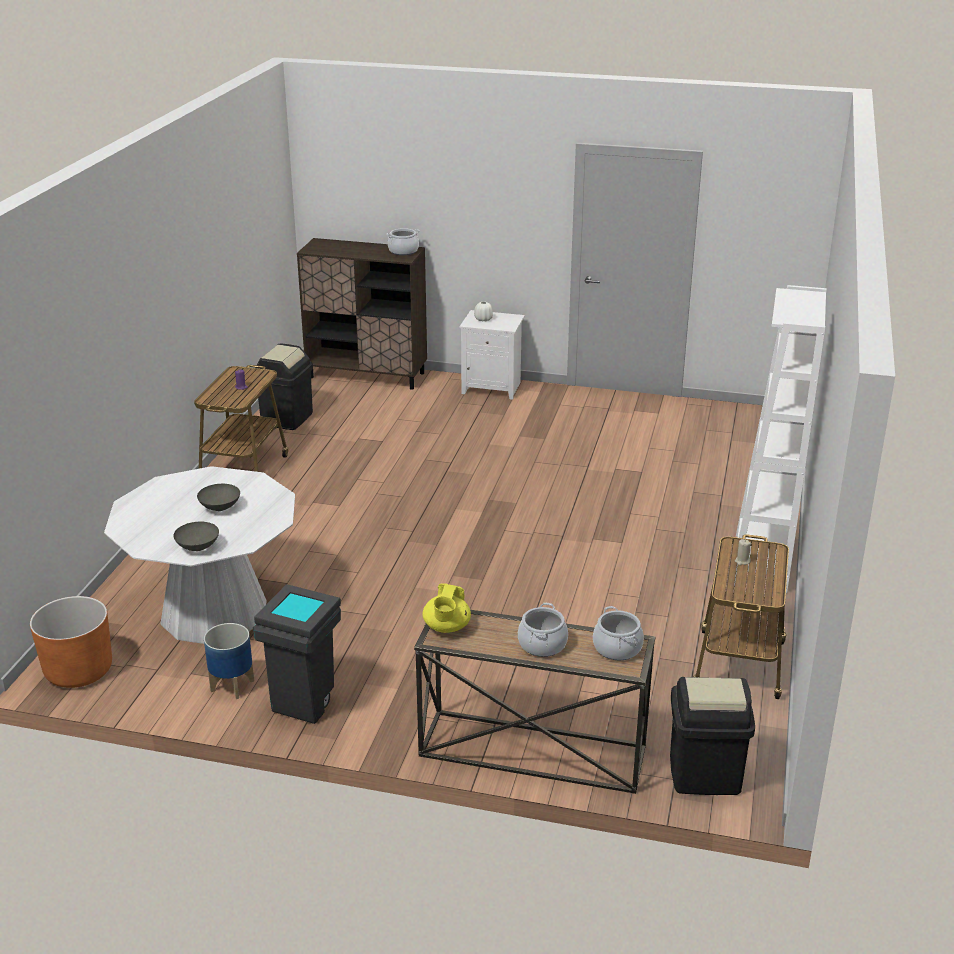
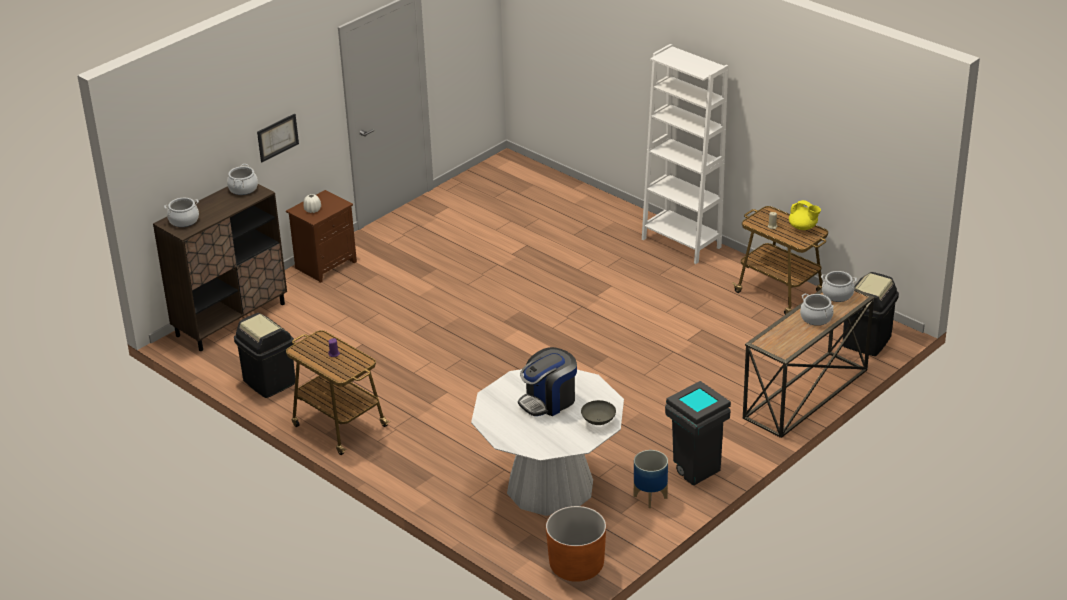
camera: 60 degrees left, 5 degrees up
grey bowl [197,484,240,511] -> coffee machine [518,347,577,416]
yellow teapot [423,583,471,633] -> yellow teapot moved to [789,200,821,230]
white nightstand [459,310,525,400] -> brown nightstand [286,190,357,283]
none -> cooking pot [164,198,199,227]
none -> picture [257,114,299,162]

